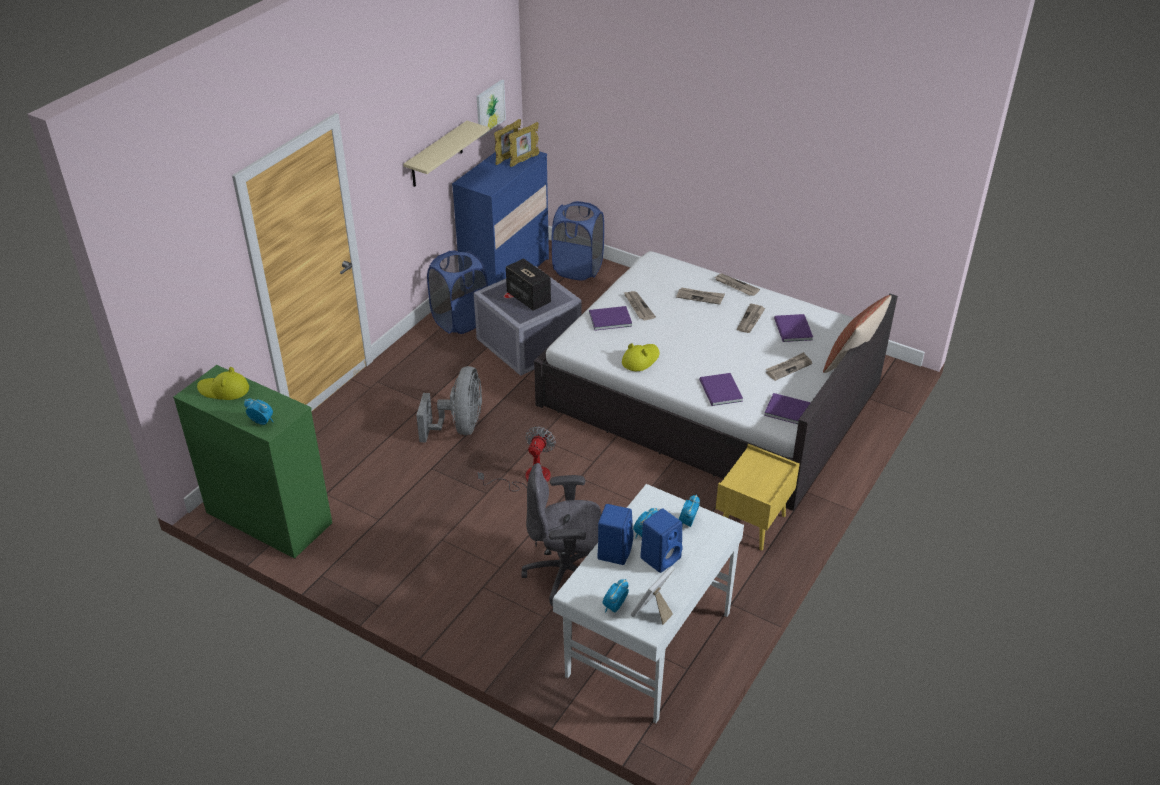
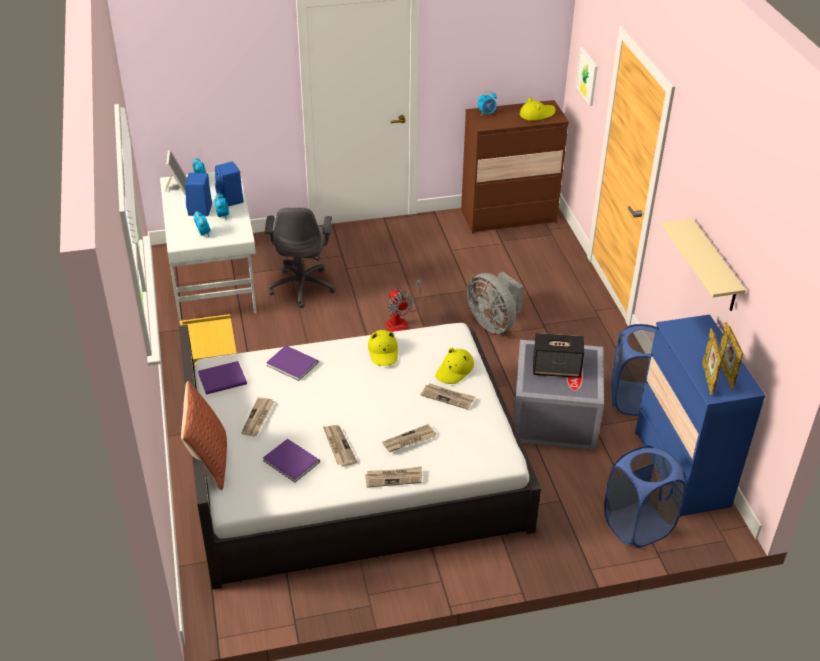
camera: 135 degrees right, 0 degrees up
green dresser [173,365,332,559] -> brown dresser [461,100,569,233]
picture [477,80,506,137] -> picture moved to [576,47,598,106]
grey office chair [521,463,602,607] -> grey office chair turned 135 degrees clockwise [265,207,335,308]
purple book [589,306,632,331] -> yellow hat [435,348,474,384]

